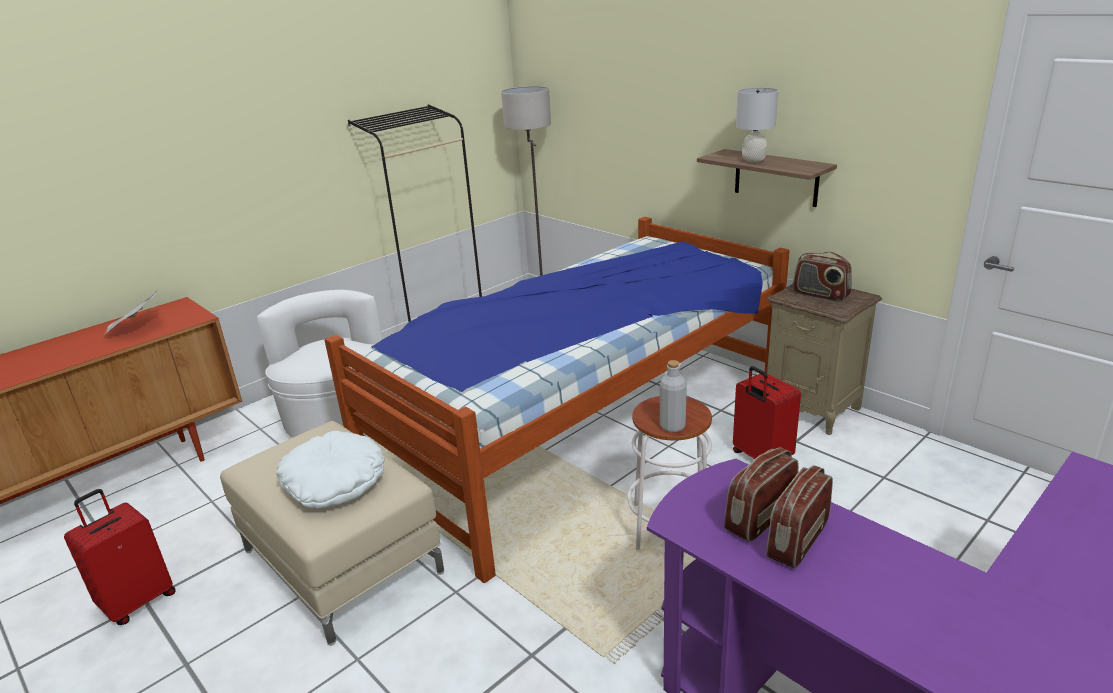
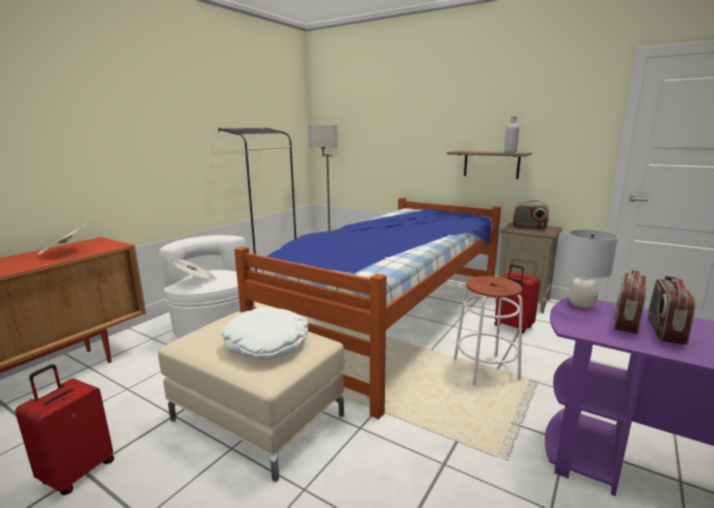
camera: 15 degrees left, 10 degrees down
grey bottle [660,360,687,432] -> grey bottle moved to [504,117,519,153]
grey table lamp [736,87,778,162] -> grey table lamp moved to [564,229,618,309]
none -> newspaper [169,259,218,279]

